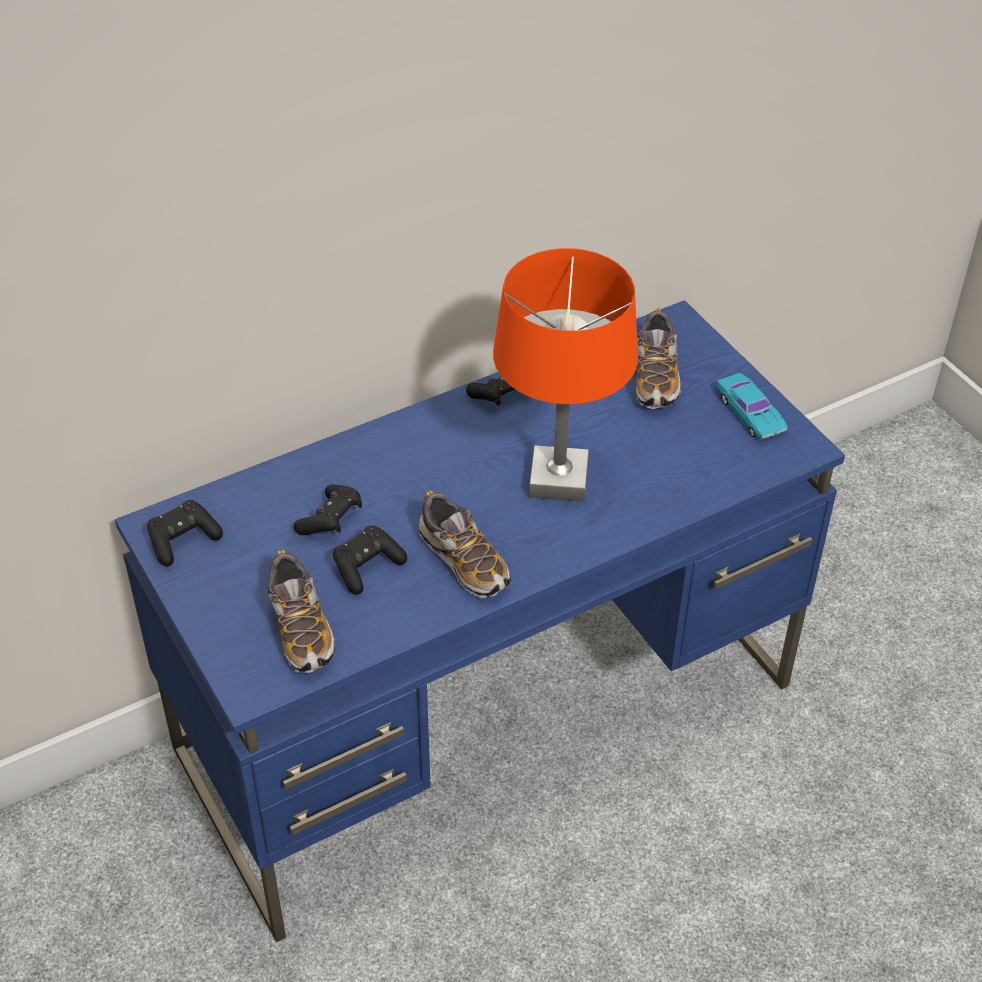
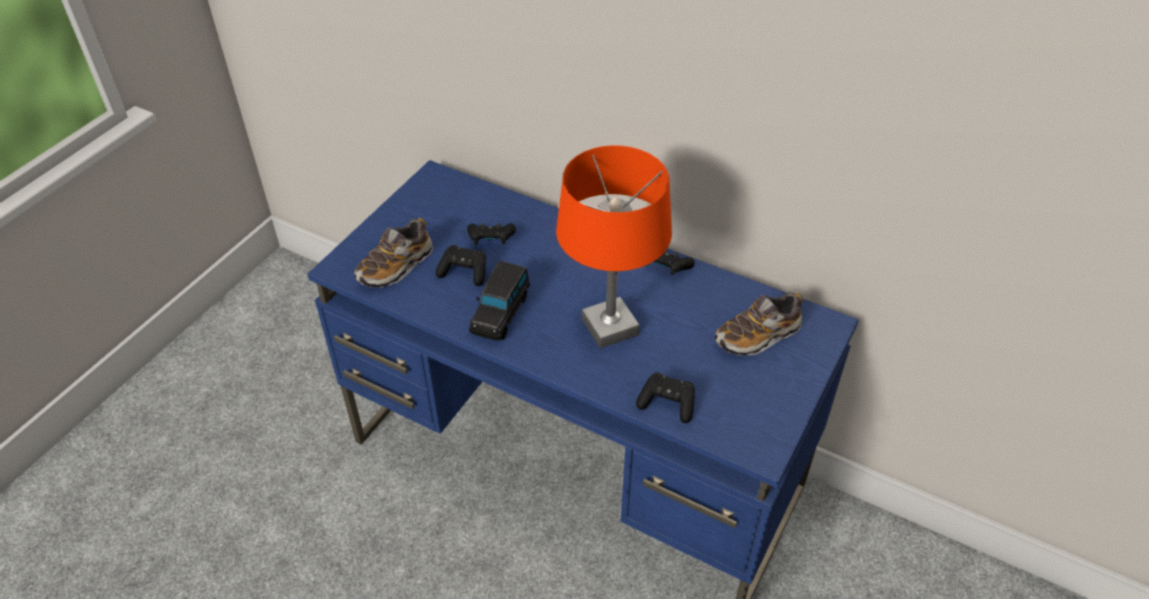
camera: 60 degrees right, 0 degrees up
black game controller [147,500,223,566] -> black game controller moved to [636,373,695,423]
shoe [419,490,511,598] -> black toy car [469,261,530,340]
turquoise toy car [717,373,788,440] -> none

